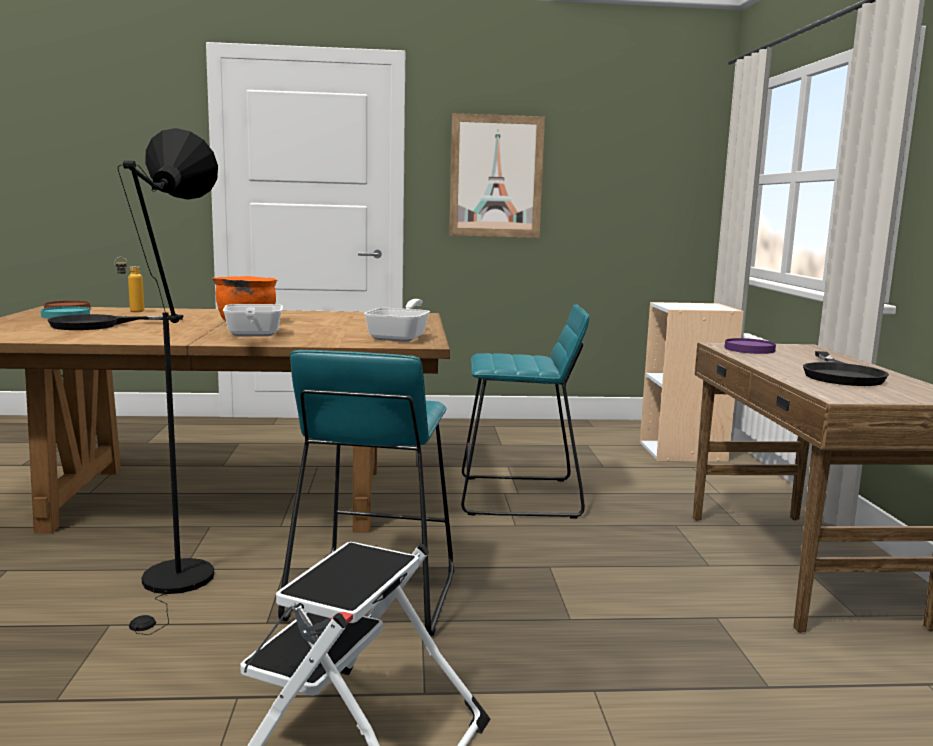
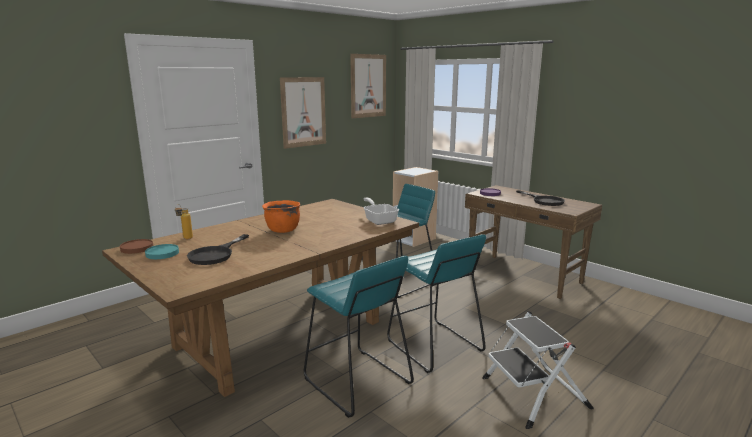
camera: 40 degrees left, 5 degrees up
black floor lamp [118,128,218,635] -> turquoise stool [304,256,414,418]
frying pan [223,304,283,336] -> none
none -> picture [350,54,386,118]

